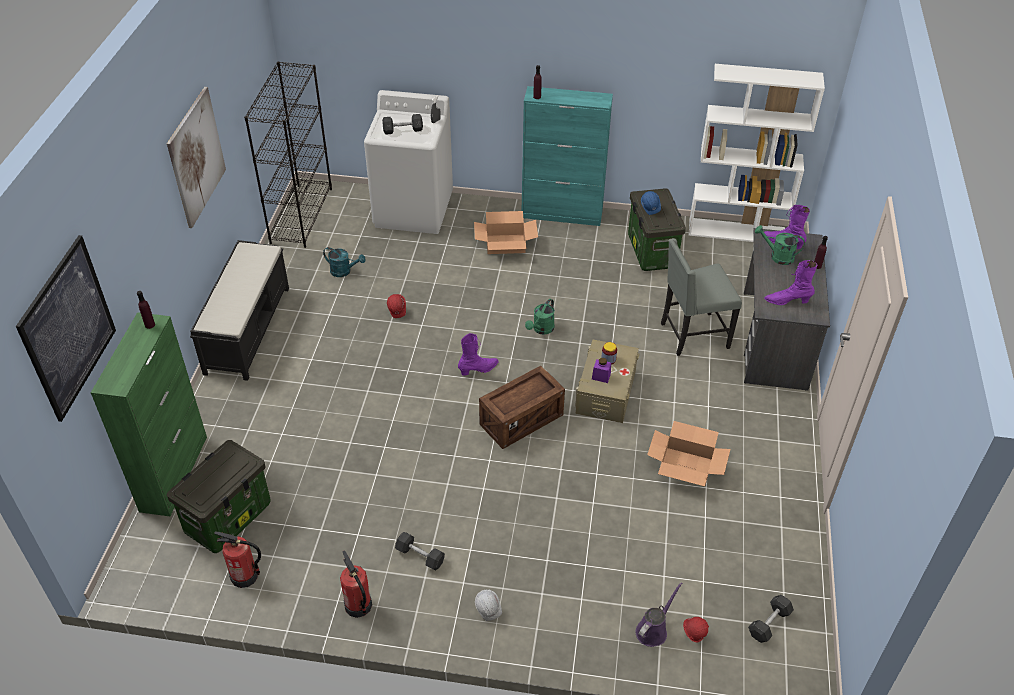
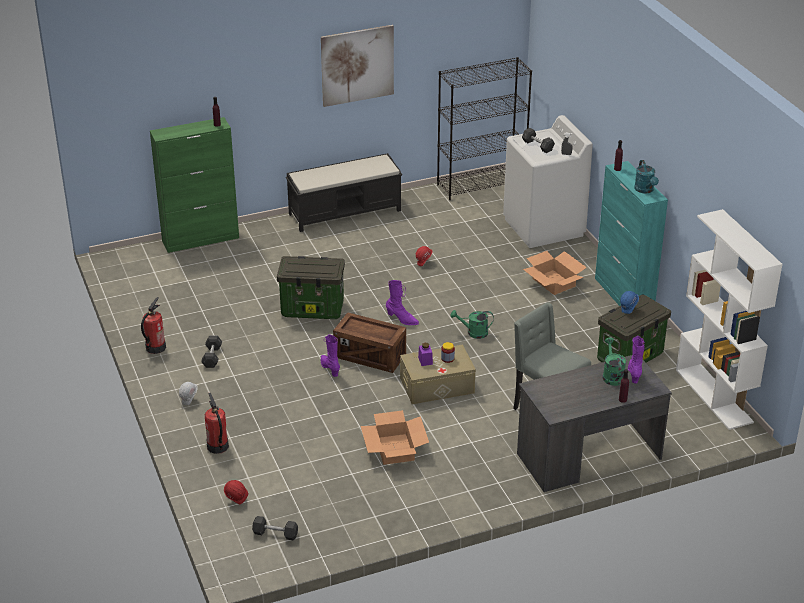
camera: 60 degrees right, 10 degrees down
picture [16,235,116,422] -> none
storage box [167,440,270,553] -> storage box moved to [277,256,345,319]
fire extinguisher [214,531,261,588] -> fire extinguisher moved to [205,393,229,454]
turquoise watering can [323,247,366,277] -> turquoise watering can moved to [634,160,659,194]
purple watering can [636,582,682,647] -> none
purple boot [764,260,817,305] -> purple boot moved to [321,334,340,377]

